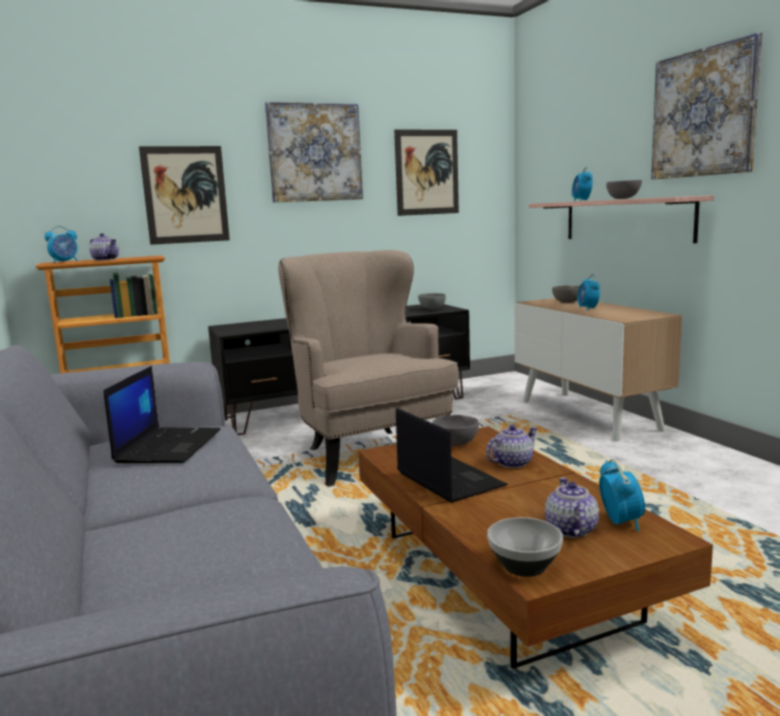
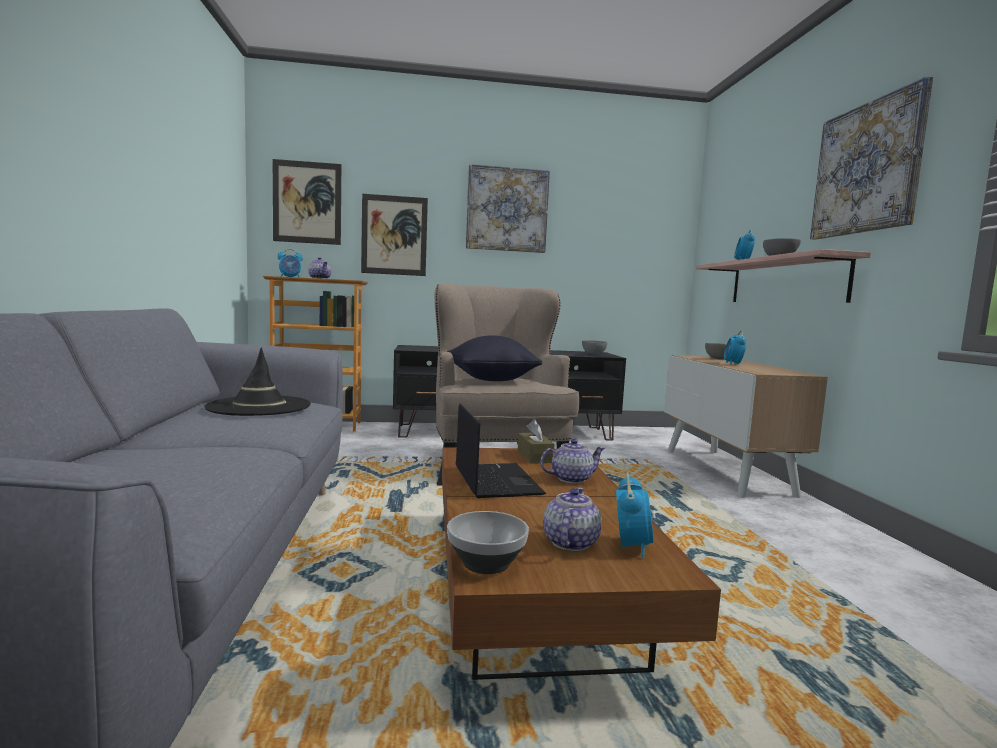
camera: 15 degrees right, 5 degrees down
laptop [104,366,221,463] -> black hat [204,348,311,416]
picture [394,129,459,216] -> picture moved to [273,159,341,245]
grey bowl [432,415,479,446] -> brown tissue box [518,420,554,464]
none -> black pillow [447,335,542,381]

